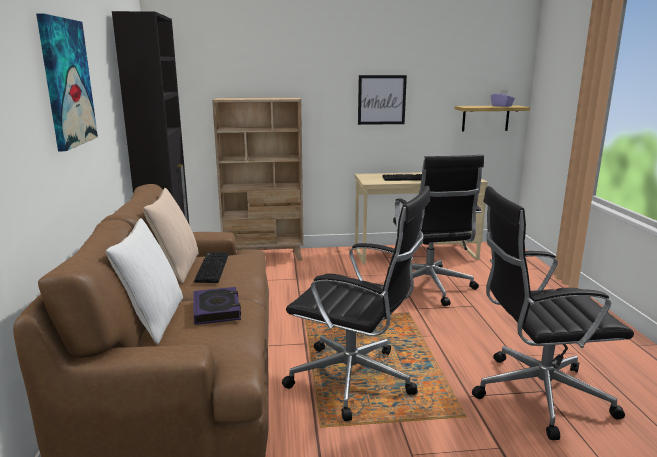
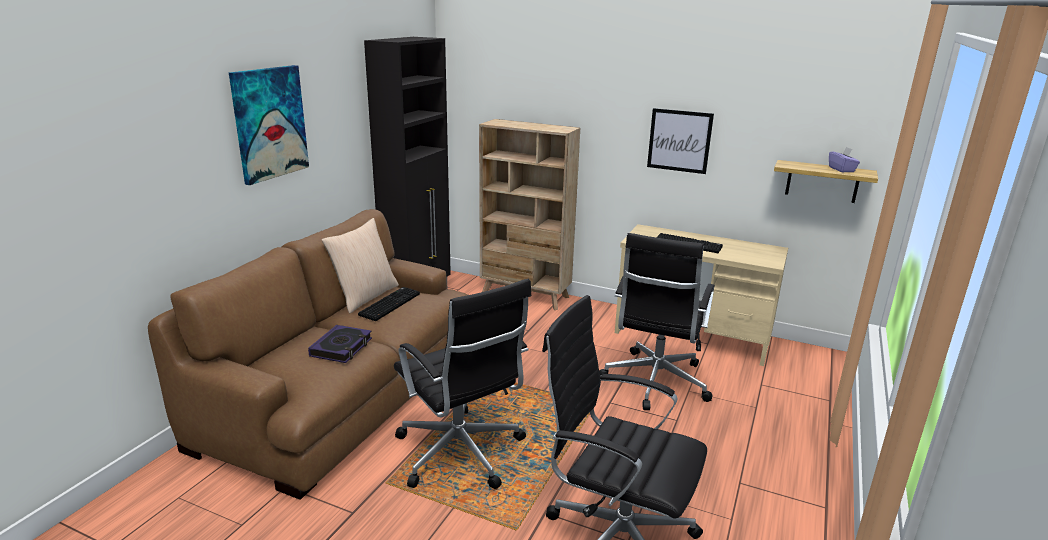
camera: 30 degrees right, 5 degrees up
white pillow [106,218,183,344] -> none

